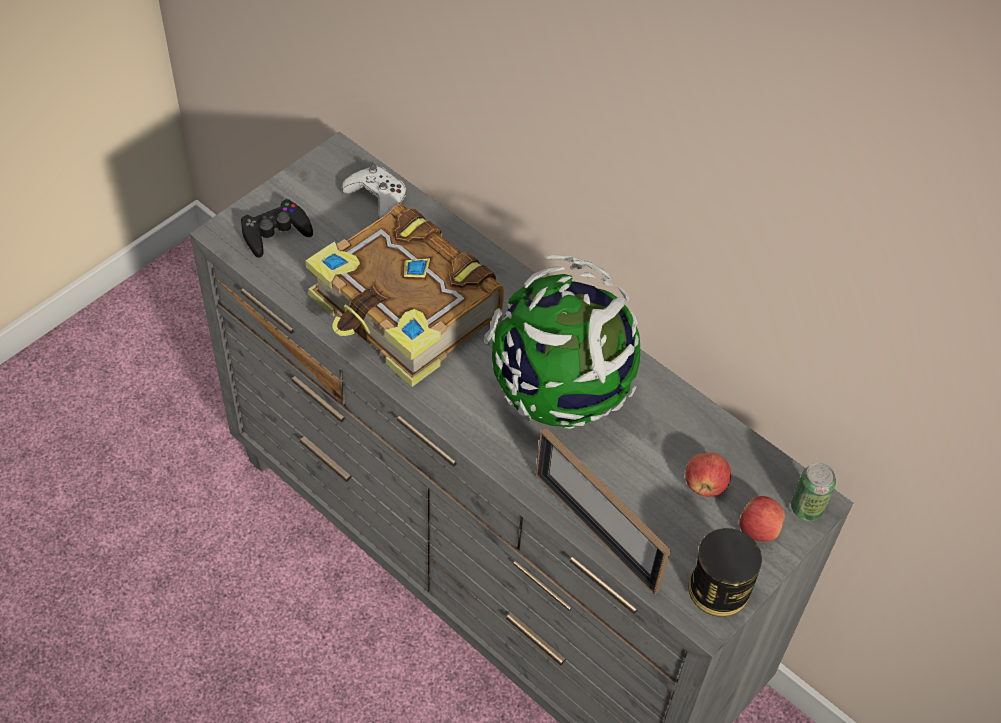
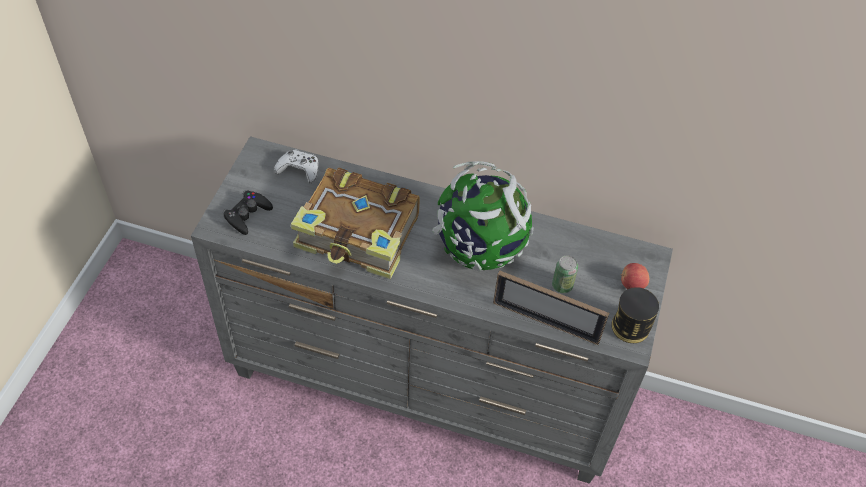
camera: 25 degrees left, 0 degrees up
apple [685,453,731,497] -> none
can [791,463,836,521] -> can moved to [552,255,578,293]

